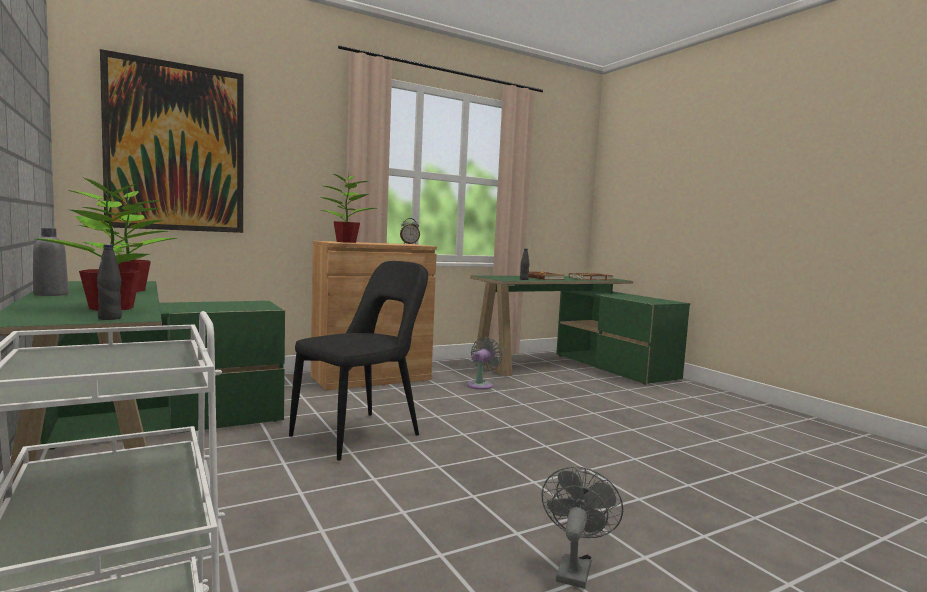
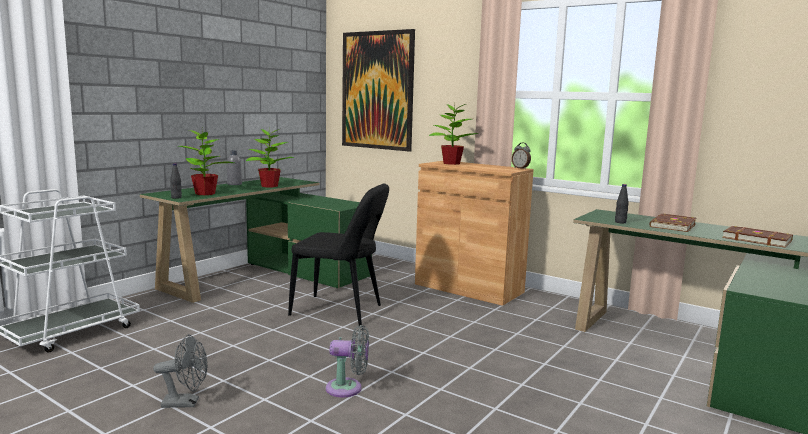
camera: 65 degrees right, 5 degrees up
grey fan [467,337,503,390] -> grey fan moved to [326,325,369,397]

